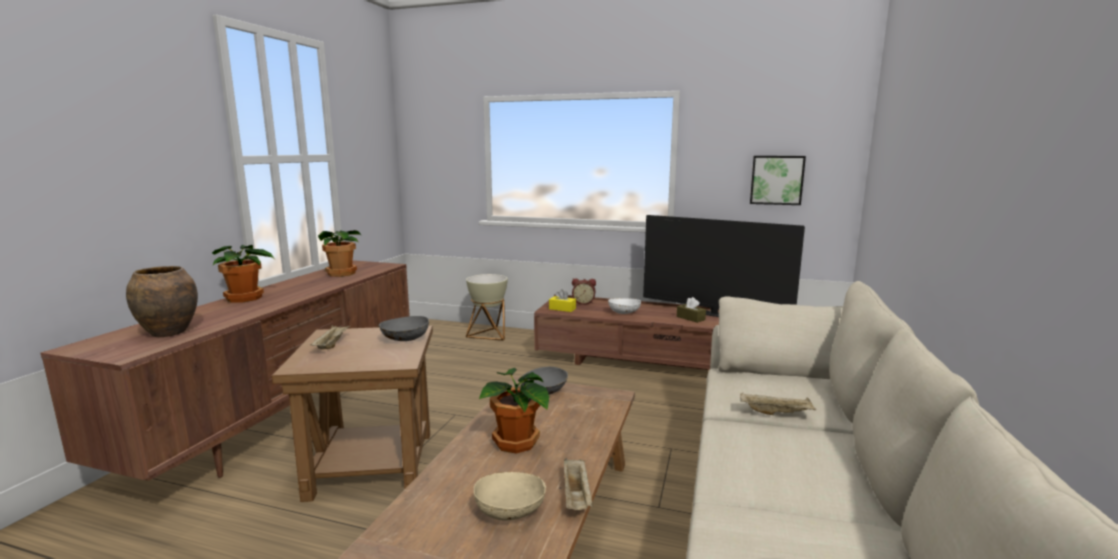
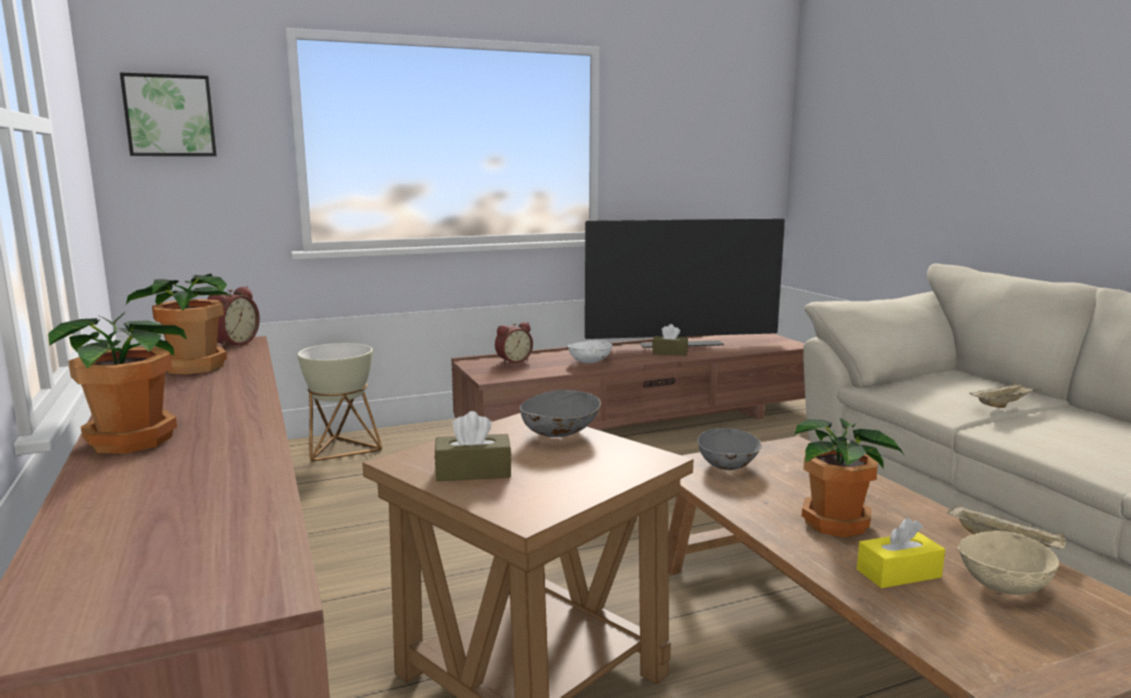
camera: 40 degrees left, 0 degrees up
brown vase [126,266,198,337] -> none
beige tray [310,325,351,349] -> brown tissue box [434,411,512,481]
yellow tissue box [549,289,576,312] -> yellow tissue box moved to [857,518,945,588]
picture [750,156,806,205] -> picture moved to [120,73,217,156]
none -> alarm clock [207,286,260,348]

